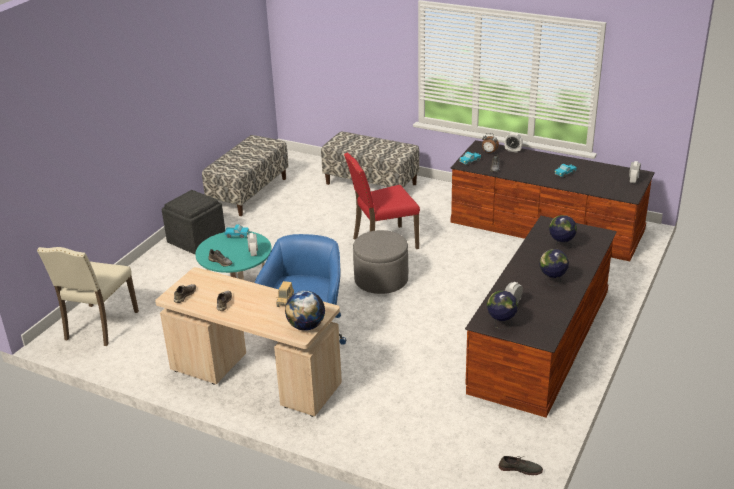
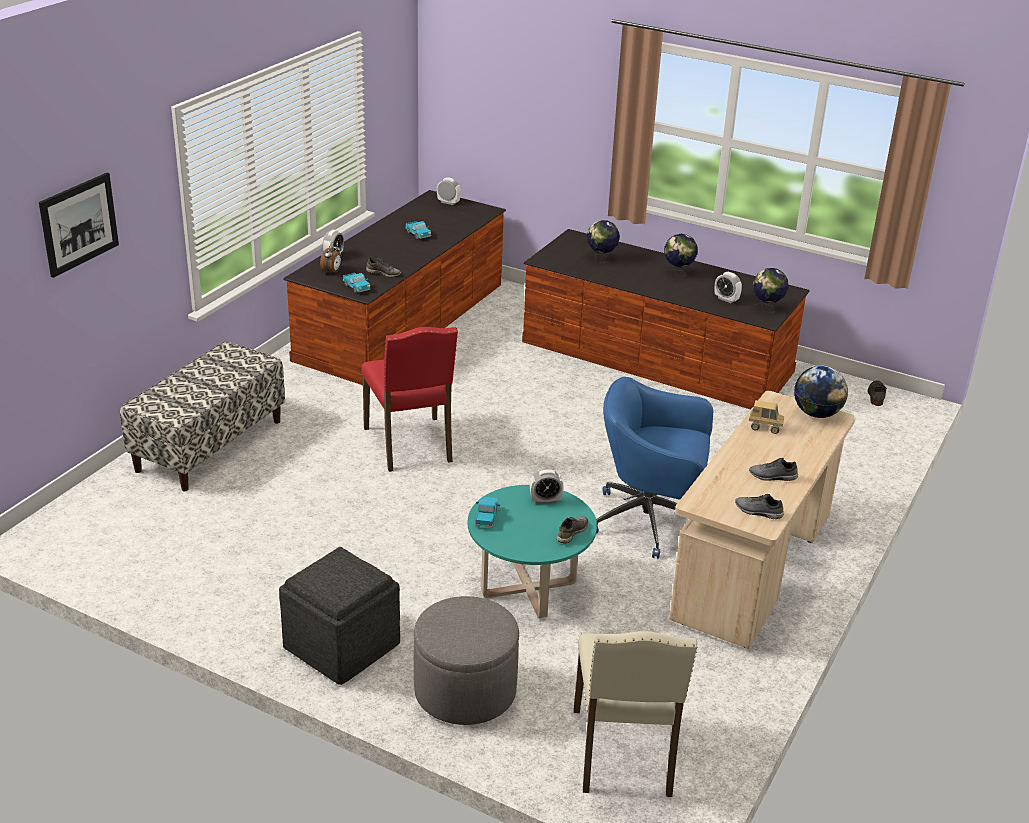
camera: 90 degrees left, 0 degrees up
beige chair [37,247,139,346] -> beige chair turned 75 degrees clockwise [574,631,698,797]
bench [202,135,288,216] -> none
grey ottoman [353,230,408,294] -> grey ottoman moved to [414,596,519,725]
none -> picture [39,173,119,278]

